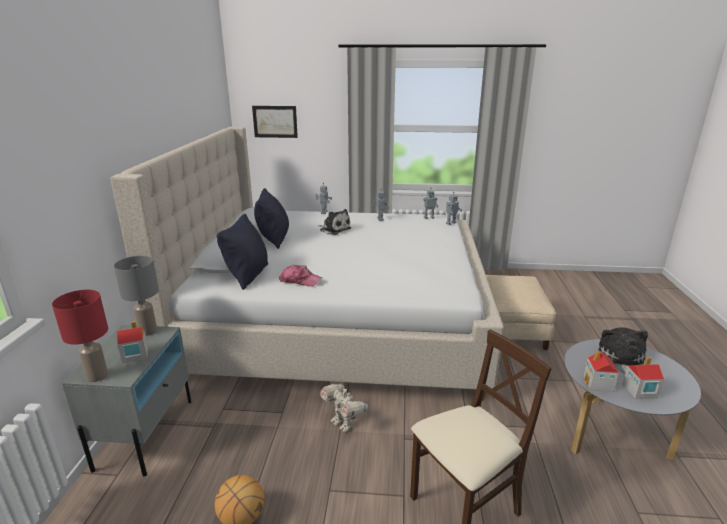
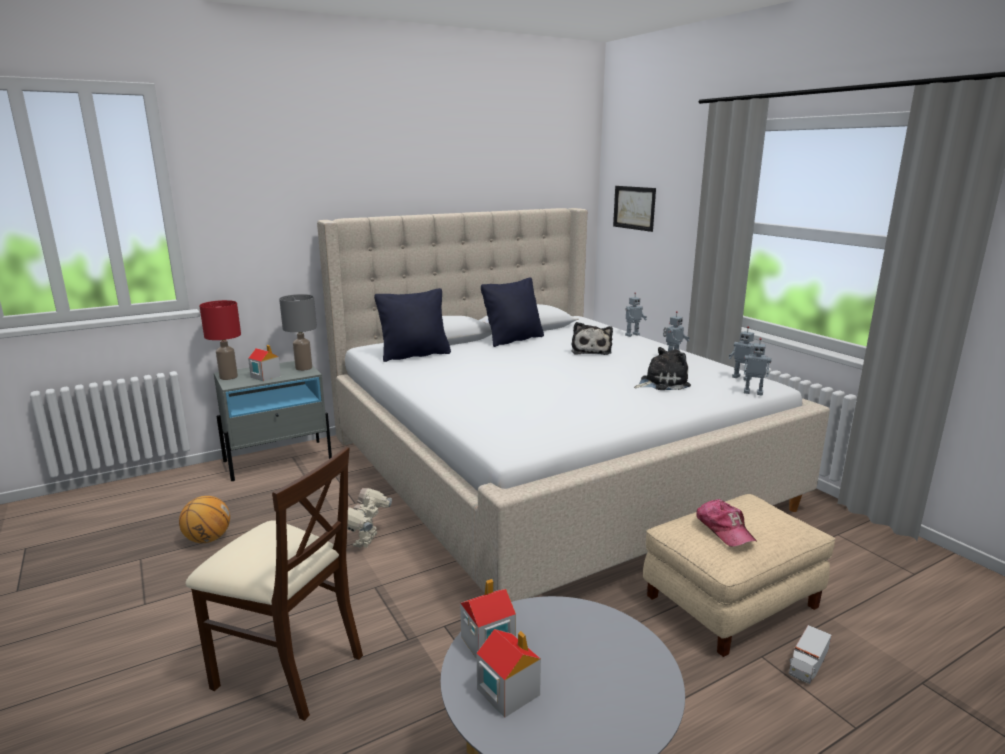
camera: 55 degrees right, 5 degrees down
cap [279,265,322,287] -> cap moved to [696,499,757,547]
plush toy [598,327,648,374] -> plush toy moved to [634,347,691,390]
none -> toy truck [789,625,831,684]

